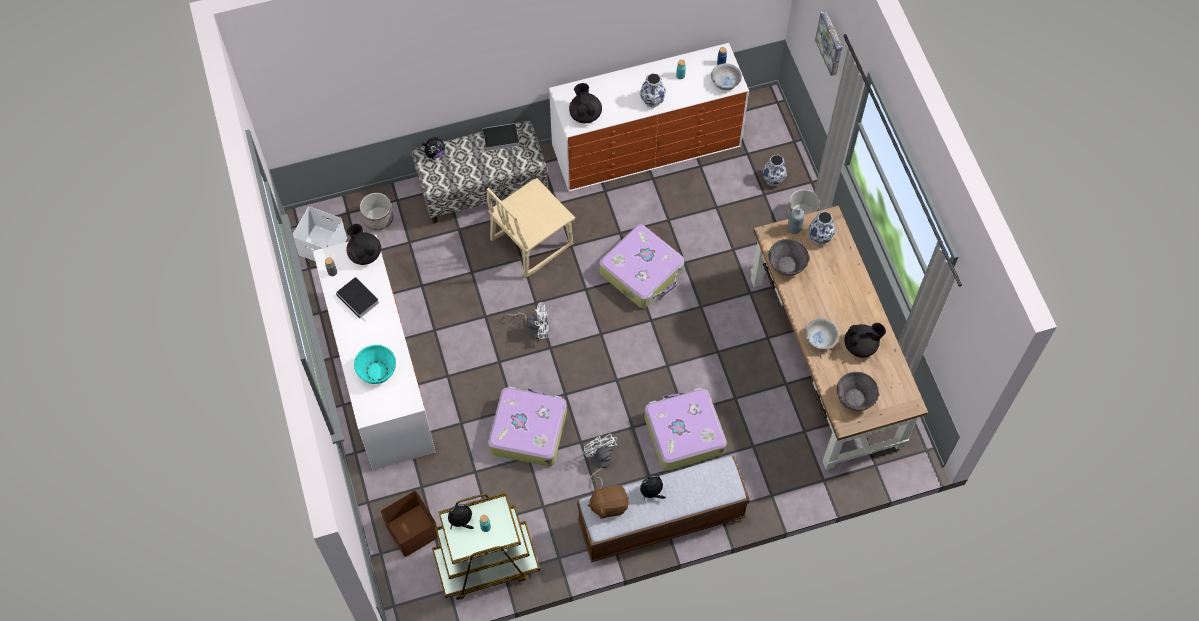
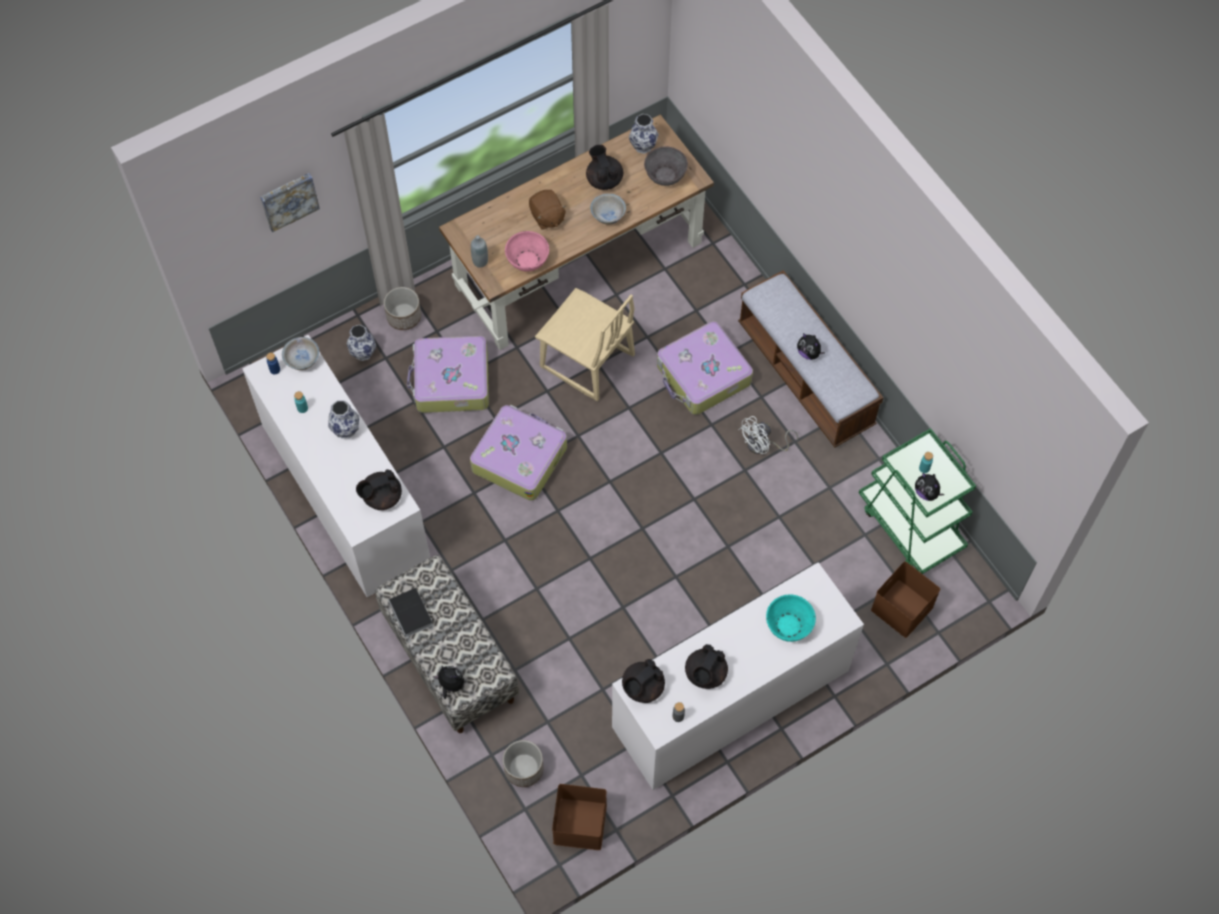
camera: 105 degrees left, 0 degrees up
white storage box [293,207,347,261] -> brown storage box [552,784,607,850]
book [336,277,379,322] -> black teapot [685,644,728,689]
brown cart [432,492,540,600] -> green cart [859,428,976,574]
beige chair [487,178,575,278] -> beige chair moved to [535,288,635,401]
suitcase [488,387,567,466] -> suitcase moved to [407,336,489,413]
white fan [506,303,548,339] -> none
brown plush toy [588,485,629,519] -> brown plush toy moved to [529,190,567,230]
grey bowl [769,239,809,276] -> pink bowl [505,231,549,272]
vase [808,211,836,245] -> vase moved to [629,114,659,154]

